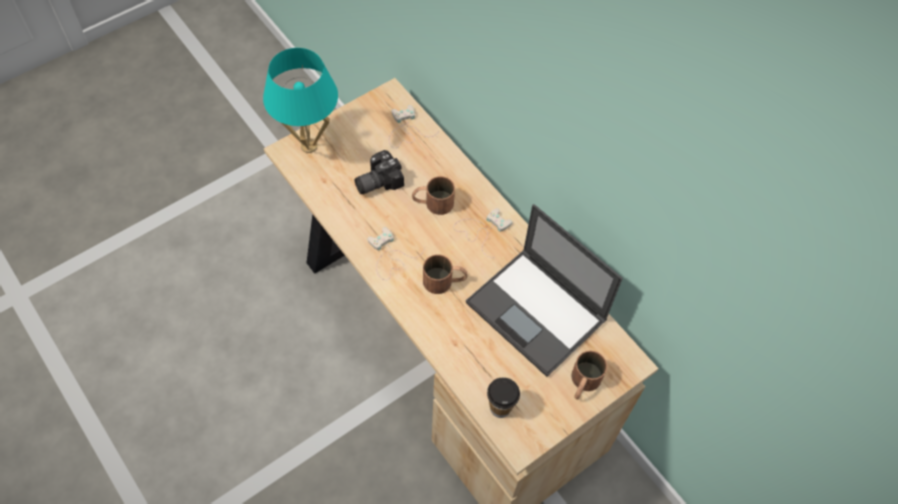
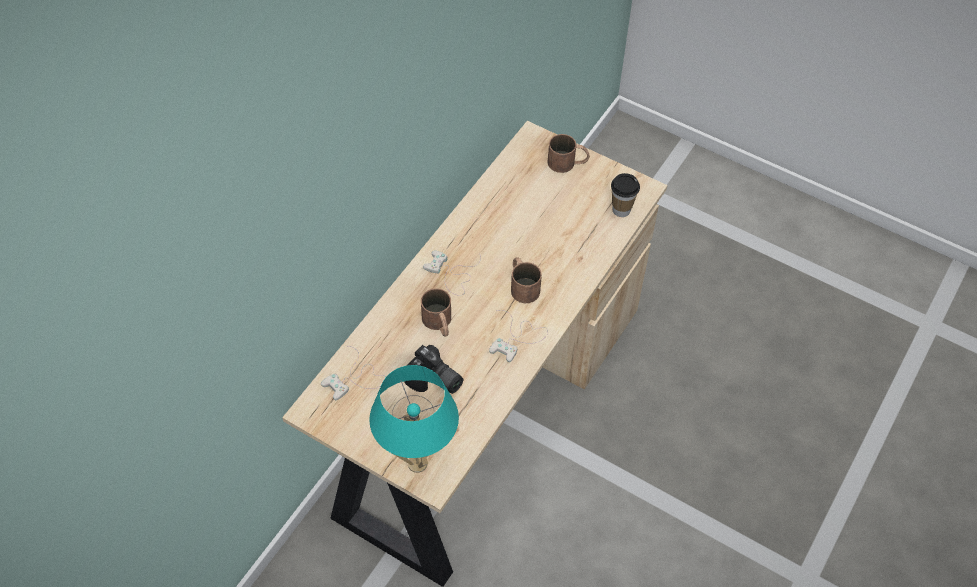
camera: 110 degrees left, 5 degrees down
laptop [466,204,623,377] -> none

